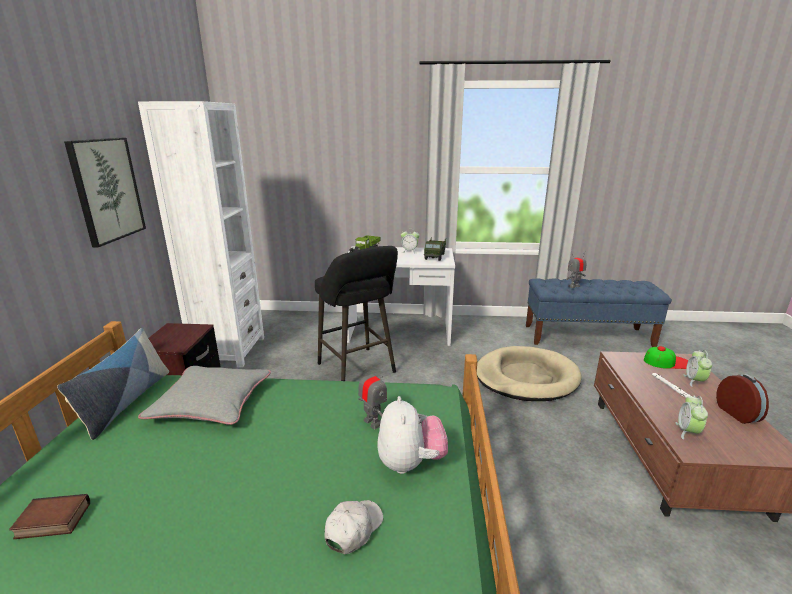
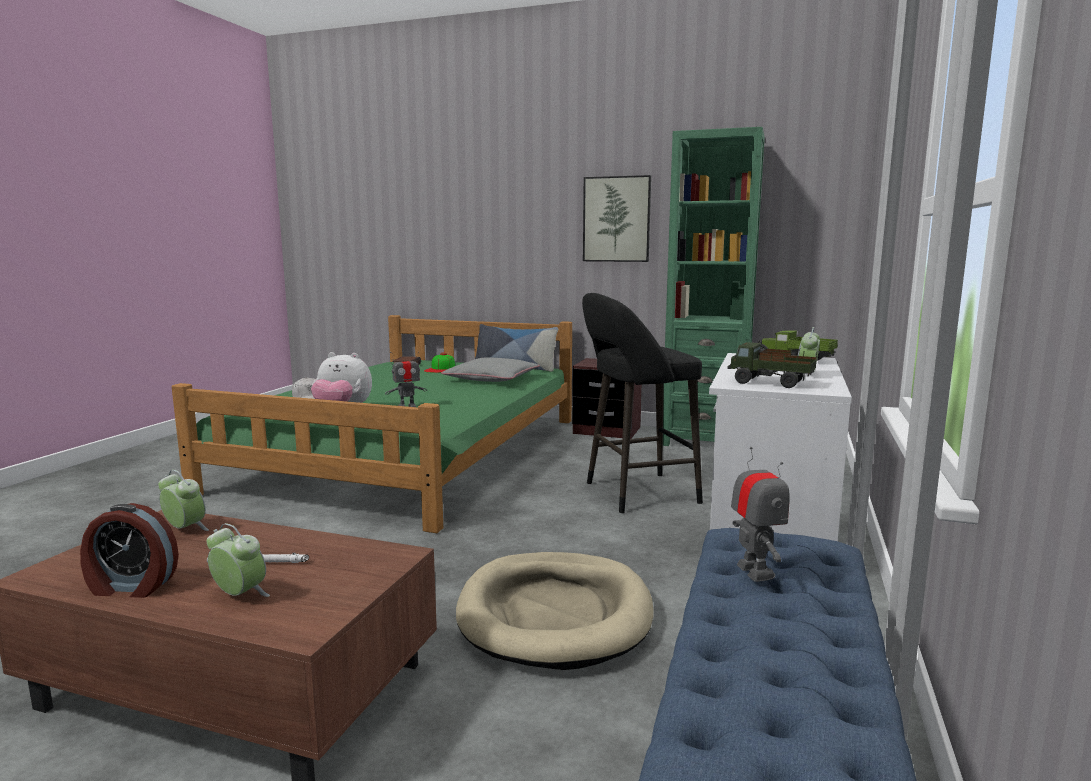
camera: 105 degrees right, 10 degrees down
white bookcase [138,101,264,367] -> green bookcase [663,127,765,446]
cap [644,346,688,369] -> cap moved to [424,353,455,373]

